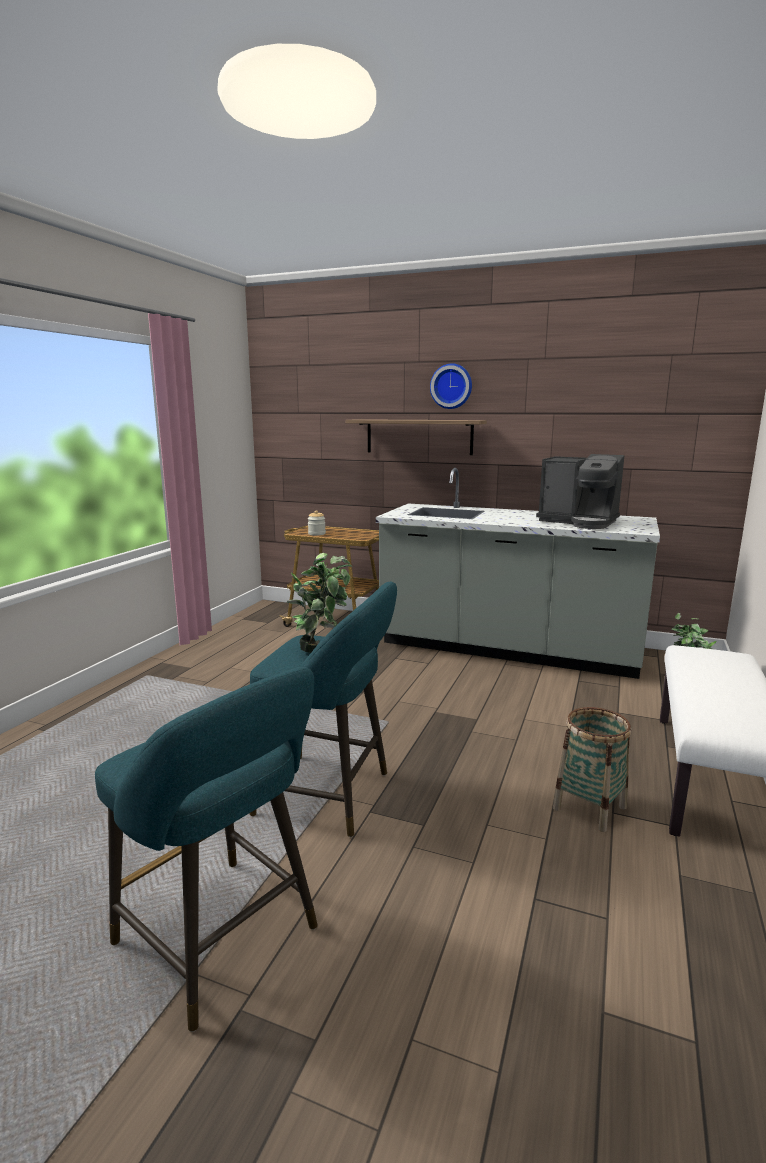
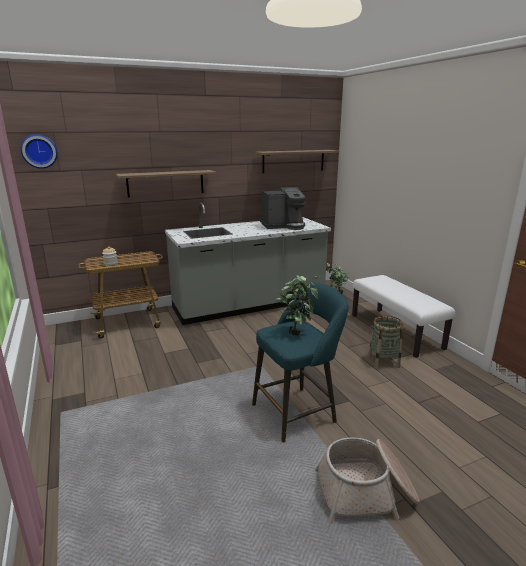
camera: 45 degrees left, 5 degrees up
turquoise stool [95,667,318,1032] -> basket [315,437,419,524]
wall clock [430,363,472,409] -> wall clock moved to [21,134,58,169]
none -> shelf [255,150,339,173]

